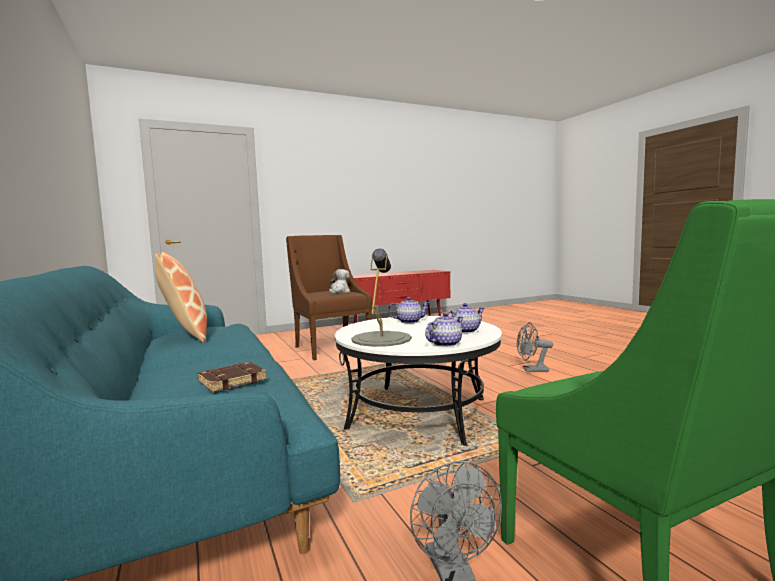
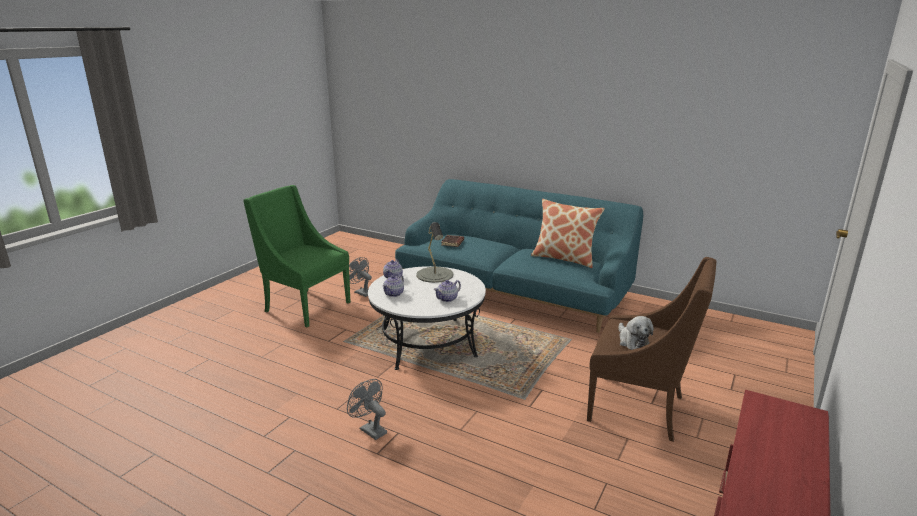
camera: 145 degrees right, 15 degrees up
grey fan [517,322,553,372] -> grey fan turned 105 degrees counterclockwise [347,379,387,440]

